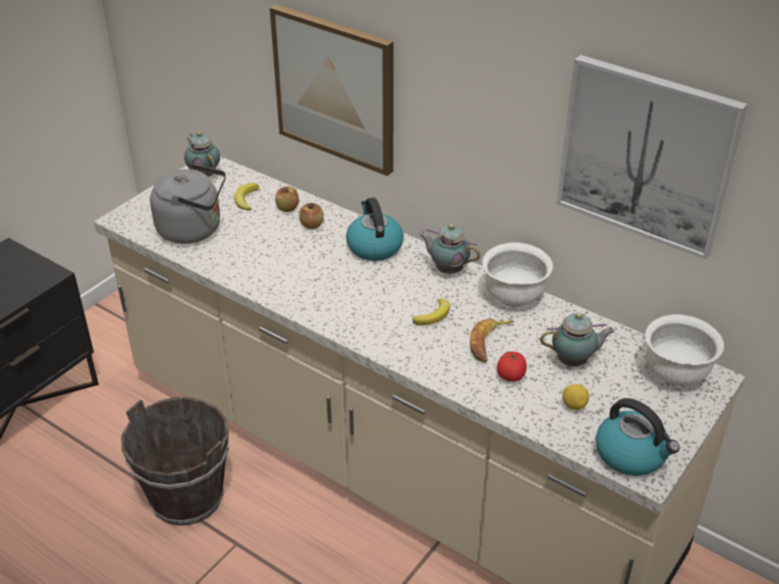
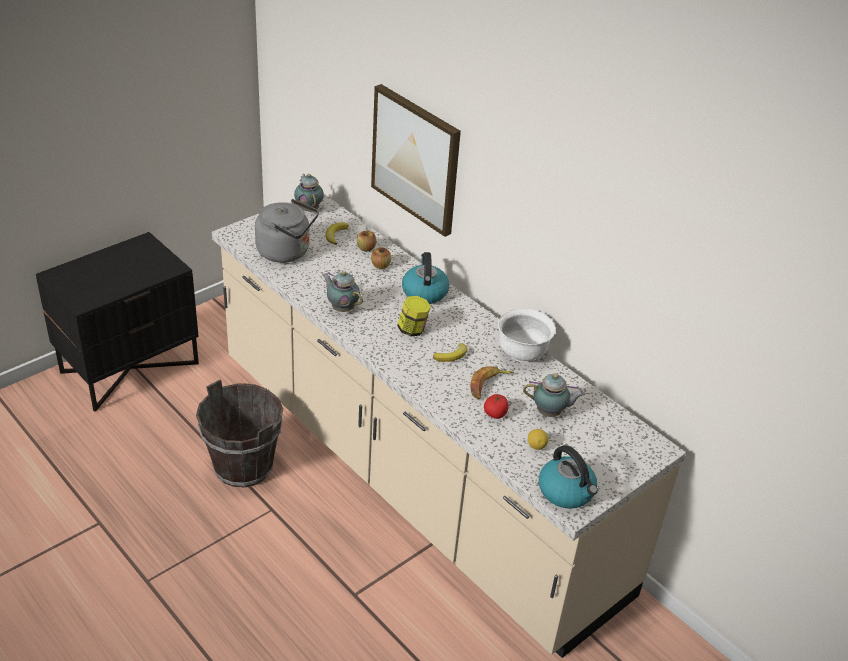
camera: 10 degrees right, 0 degrees up
teapot [419,224,480,274] -> teapot moved to [322,271,363,312]
picture [557,55,748,259] -> none
white bowl [645,314,724,386] -> none
none -> jar [397,296,431,336]

